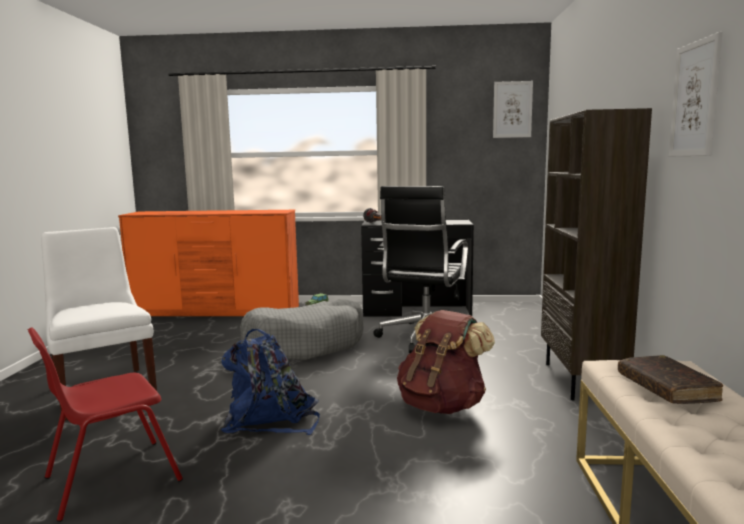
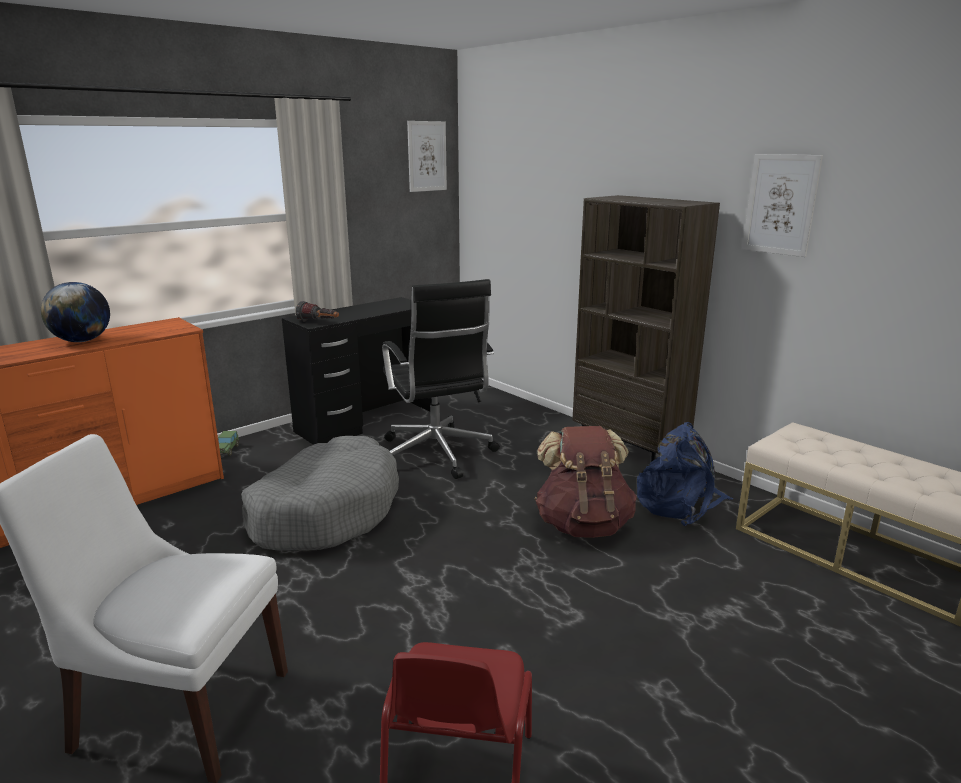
camera: 45 degrees left, 10 degrees up
blue backpack [221,329,320,435] -> blue backpack moved to [637,422,733,526]
brown book [618,355,723,404] -> none
none -> globe [41,282,110,342]

